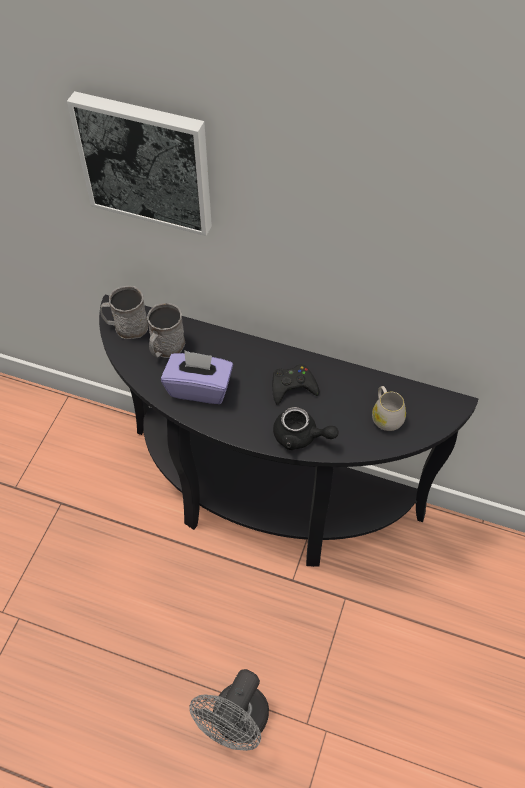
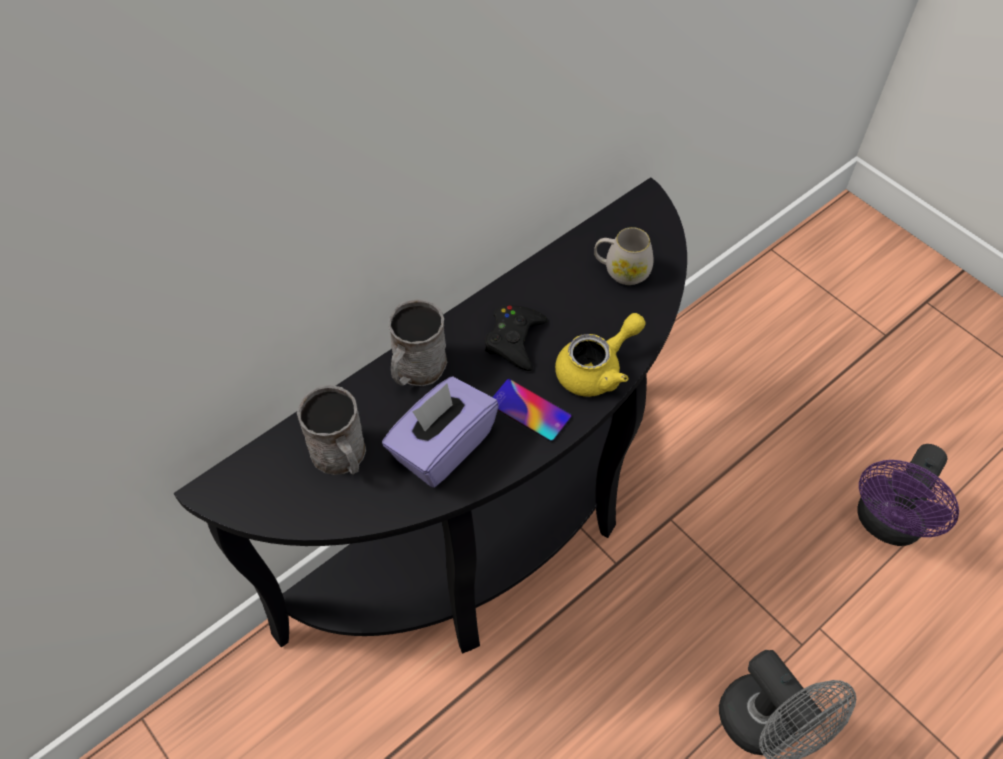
camera: 60 degrees left, 0 degrees up
picture [67,91,212,236] -> none
grey mug [100,286,148,339] -> grey mug moved to [388,300,447,386]
black teapot [273,407,338,450] -> yellow teapot [555,313,645,397]
none -> phone [492,379,572,442]
none -> purple fan [858,444,959,546]

